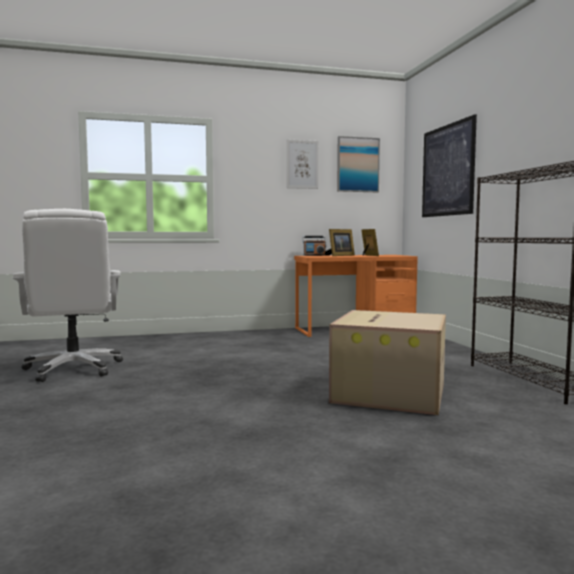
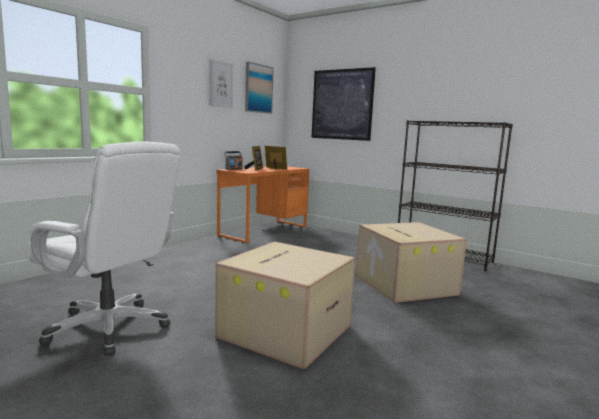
camera: 40 degrees left, 5 degrees up
none -> cardboard box [215,241,355,370]

